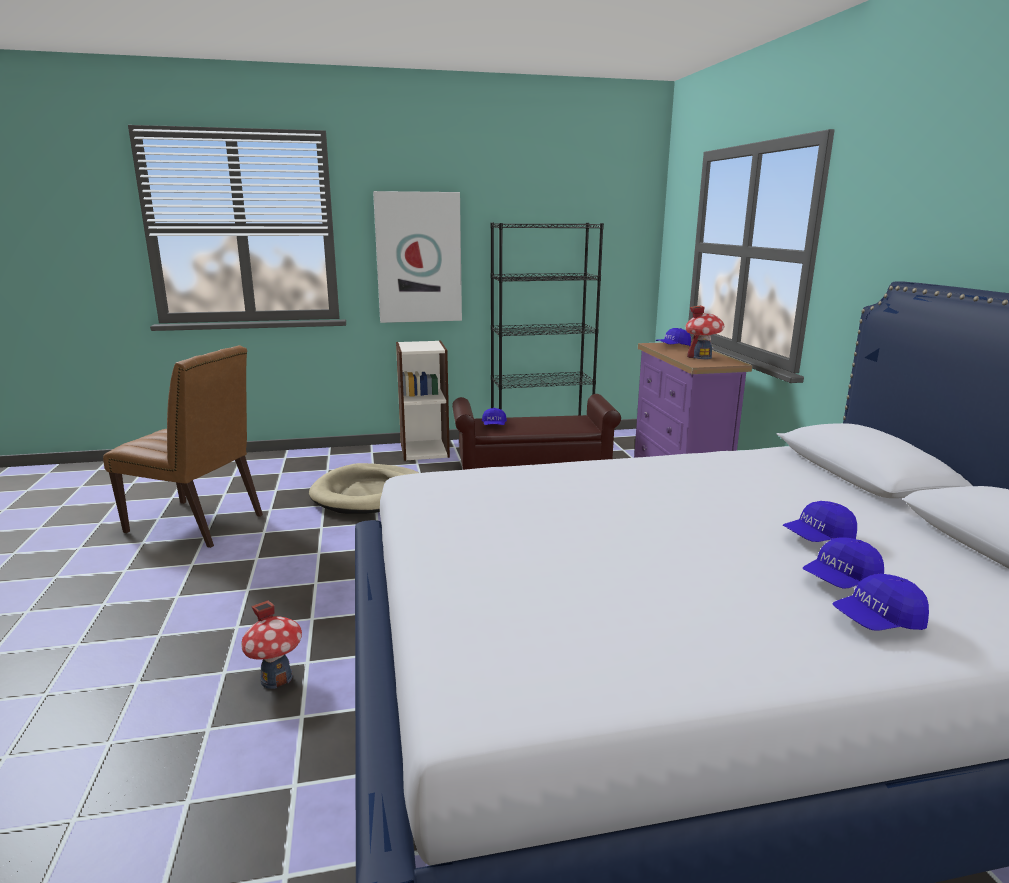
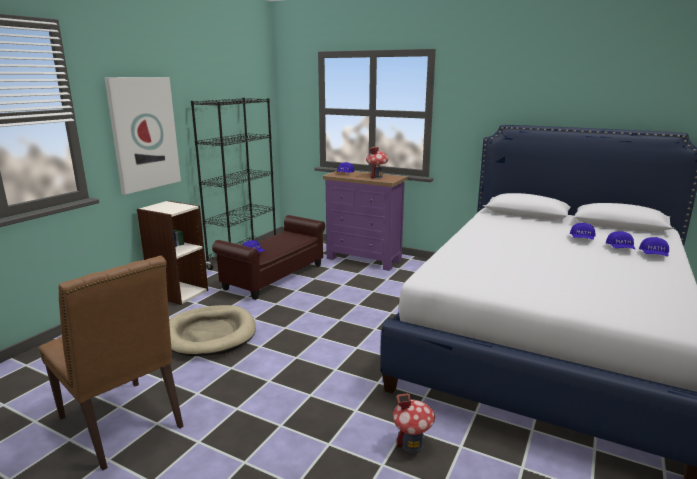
camera: 50 degrees left, 0 degrees up
brown chair [103,345,263,548] -> brown chair turned 75 degrees clockwise [39,255,184,471]

